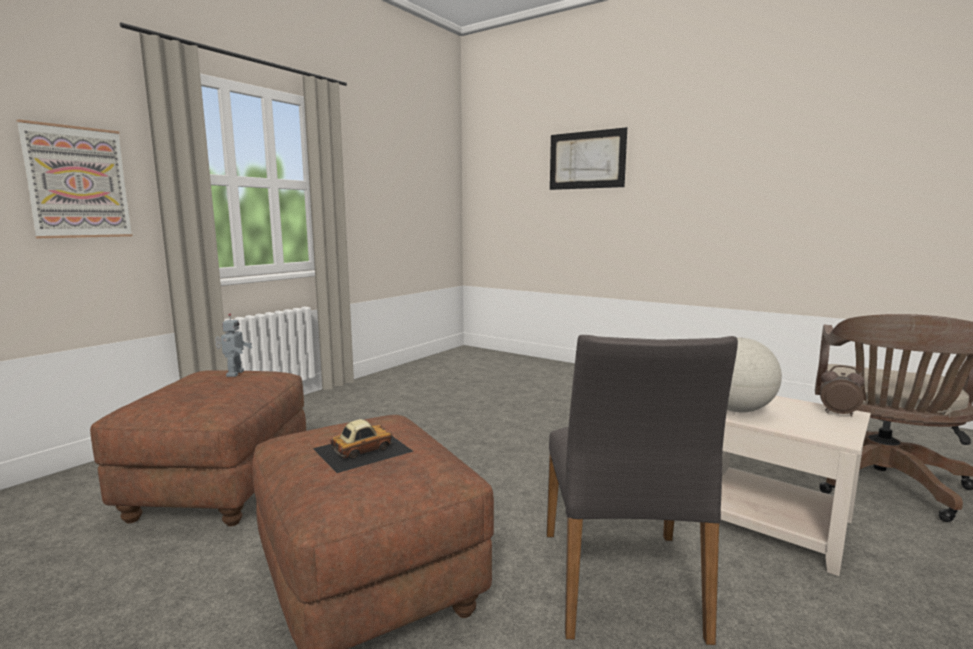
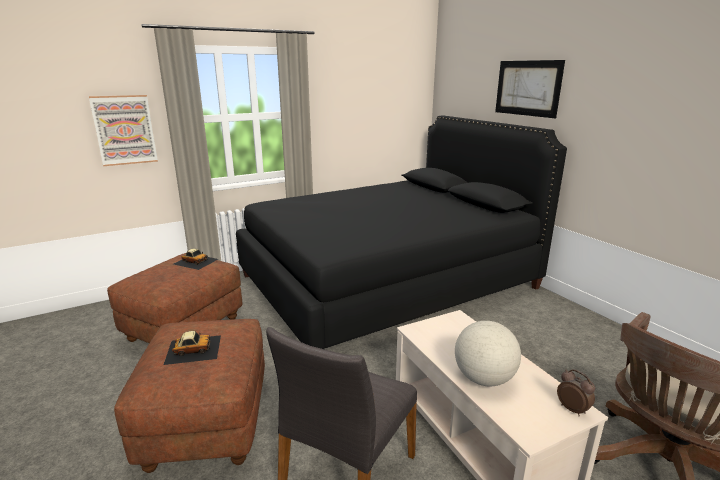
camera: 25 degrees right, 10 degrees up
toy robot [215,313,253,377] -> toy car [174,248,218,270]
none -> black bed [236,115,567,349]

